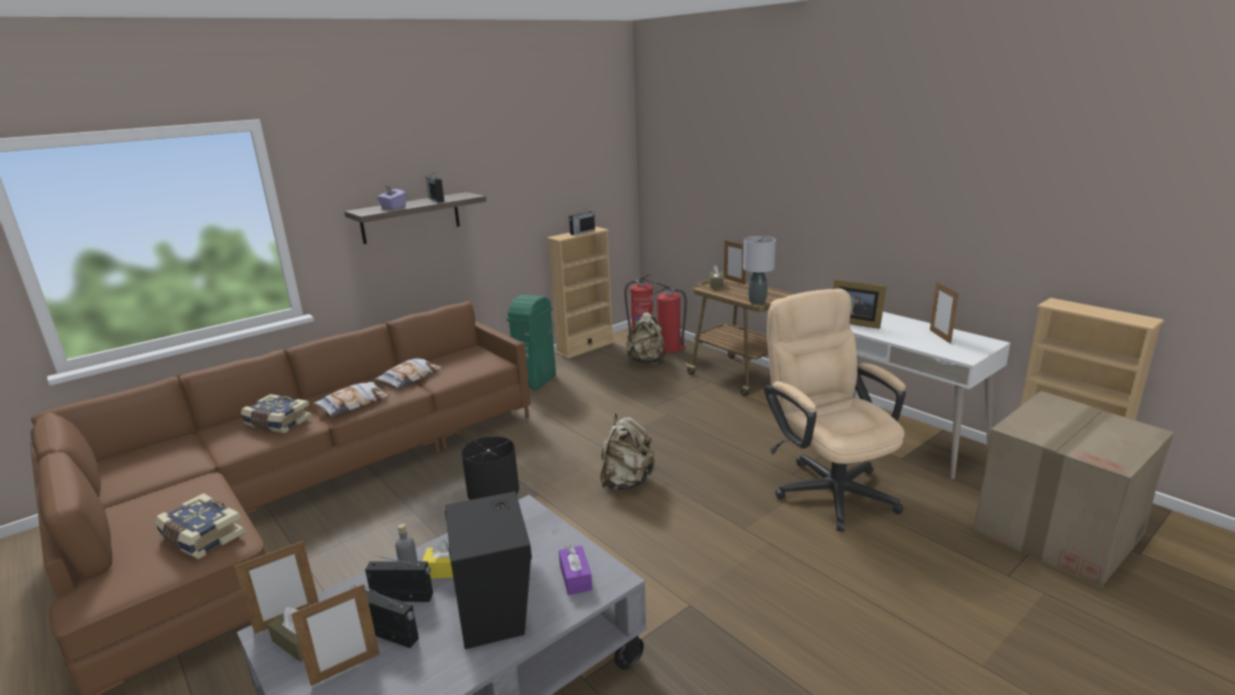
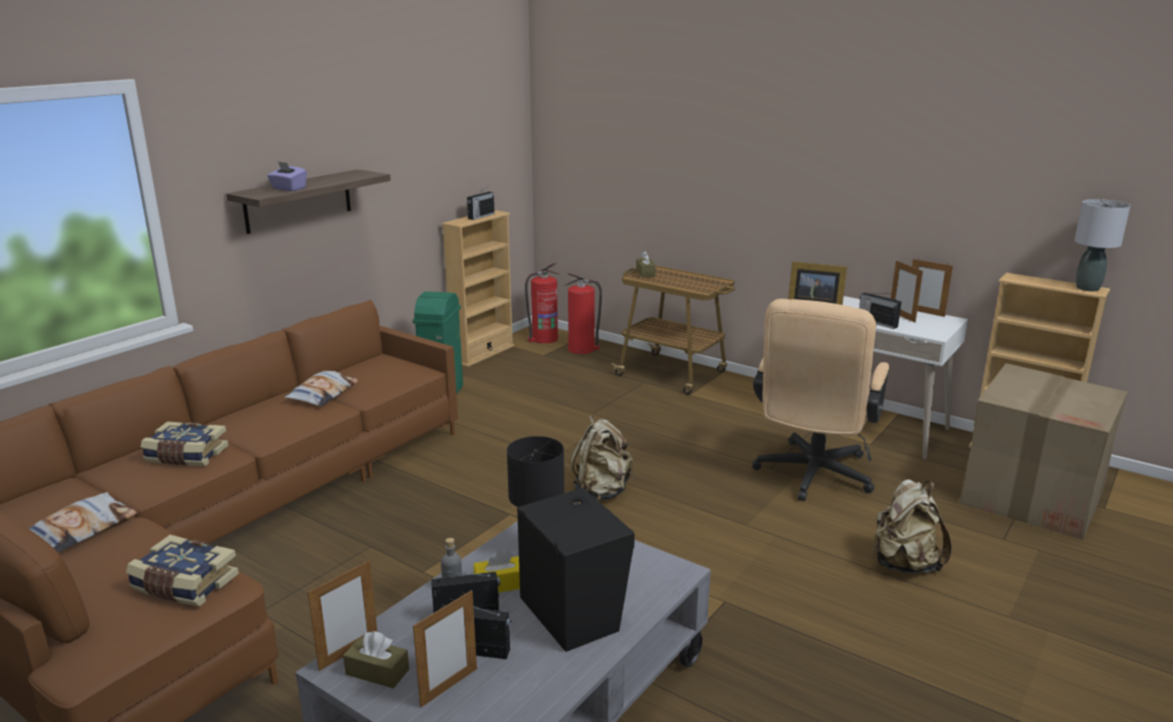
camera: 15 degrees left, 0 degrees up
pillow [314,382,390,417] -> pillow moved to [29,492,138,552]
radio [426,173,444,203] -> radio moved to [859,292,902,329]
purple tissue box [559,545,592,595] -> none
beige backpack [626,312,665,364] -> beige backpack moved to [872,479,952,573]
picture frame [724,240,746,284] -> picture frame moved to [912,259,953,317]
grey table lamp [743,236,776,304] -> grey table lamp moved to [1074,199,1130,291]
beige office chair [764,289,906,532] -> beige office chair turned 120 degrees counterclockwise [752,299,889,501]

